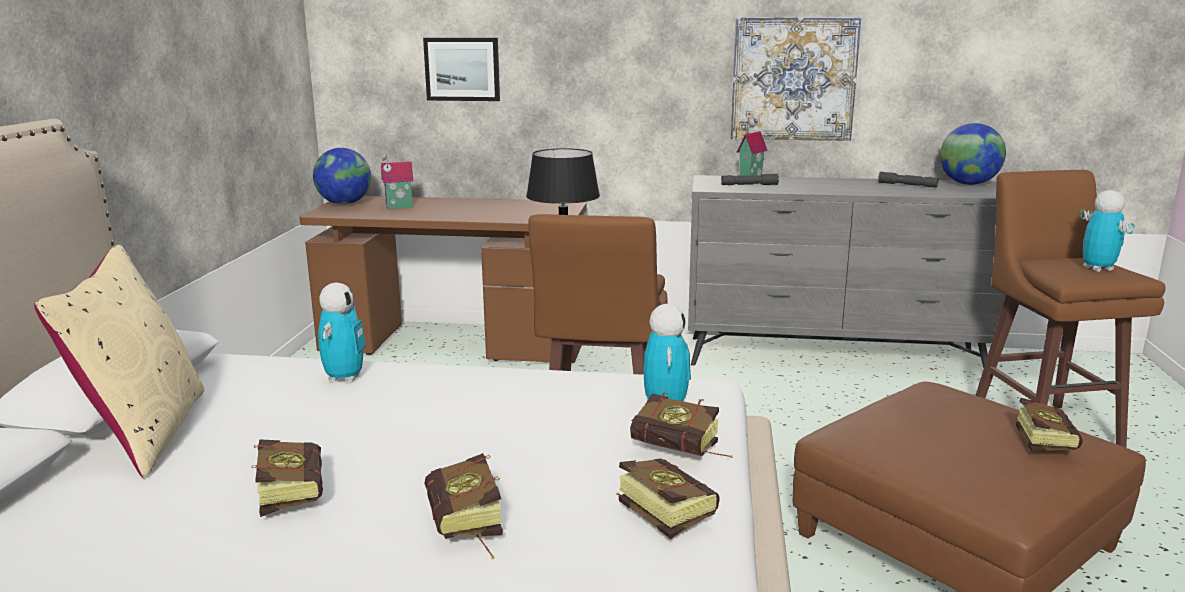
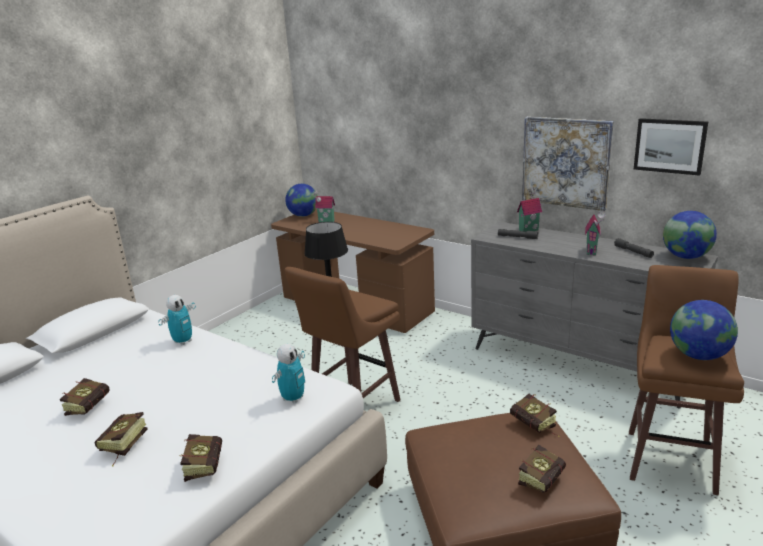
camera: 30 degrees right, 5 degrees up
beige pillow [34,245,205,479] -> none
picture [423,38,500,101] -> picture moved to [634,118,708,176]
book [630,391,733,458] -> book moved to [510,394,560,437]
toy robot [1080,190,1135,272] -> globe [670,300,738,360]
none -> toy house [585,211,606,256]

